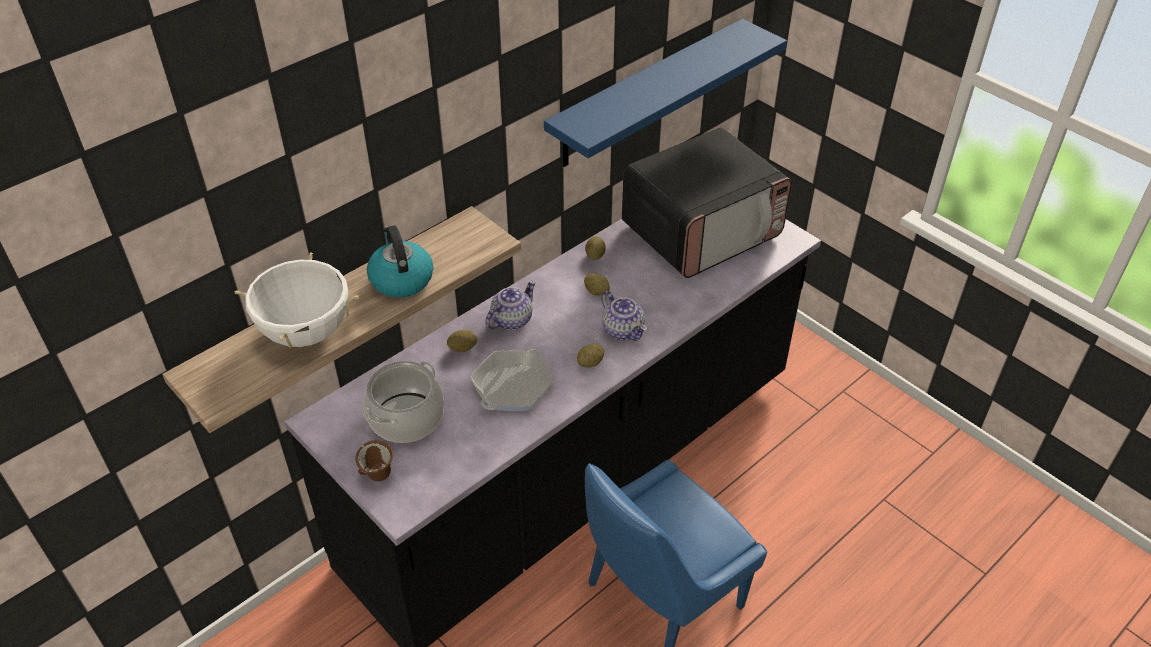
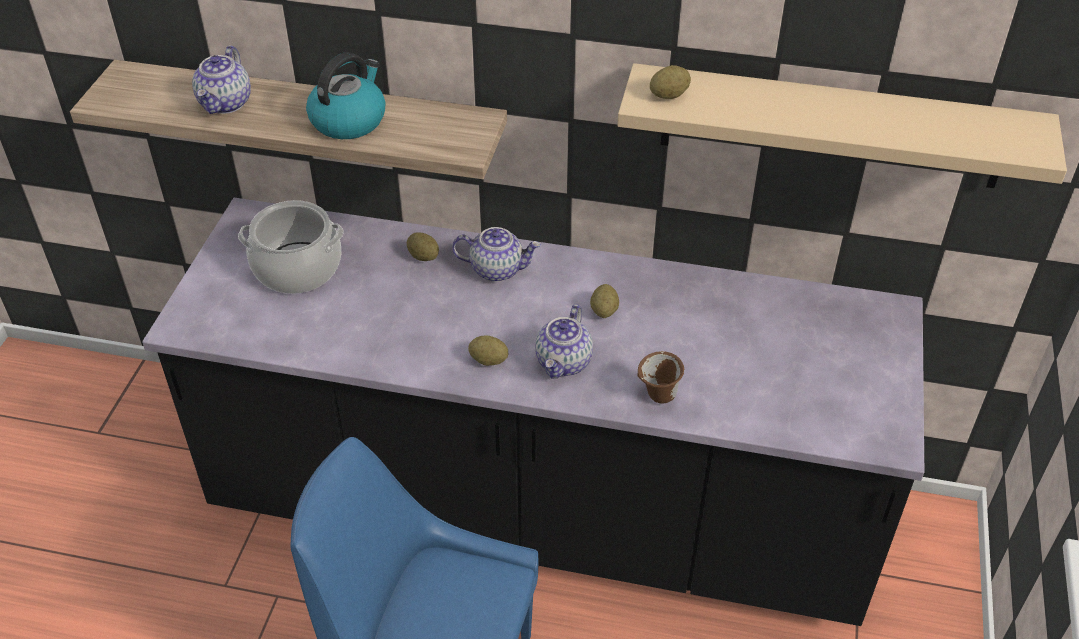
camera: 55 degrees right, 0 degrees up
white cooking pot [234,252,359,348] -> teapot [192,46,251,114]
brown mug [355,440,393,481] -> brown mug moved to [637,351,684,404]
frying pan [471,349,554,411] -> none
blue shelf [544,19,787,167] -> beige shelf [617,63,1067,188]
potato [585,236,606,260] -> potato moved to [650,65,691,99]
microwave [622,128,792,278] -> none

